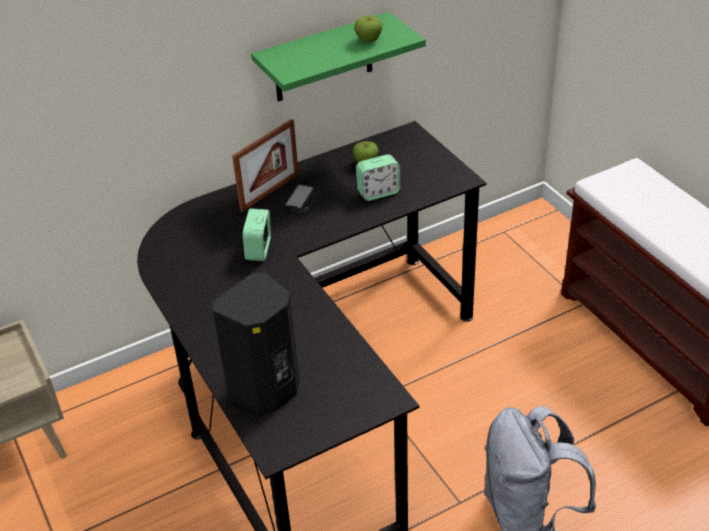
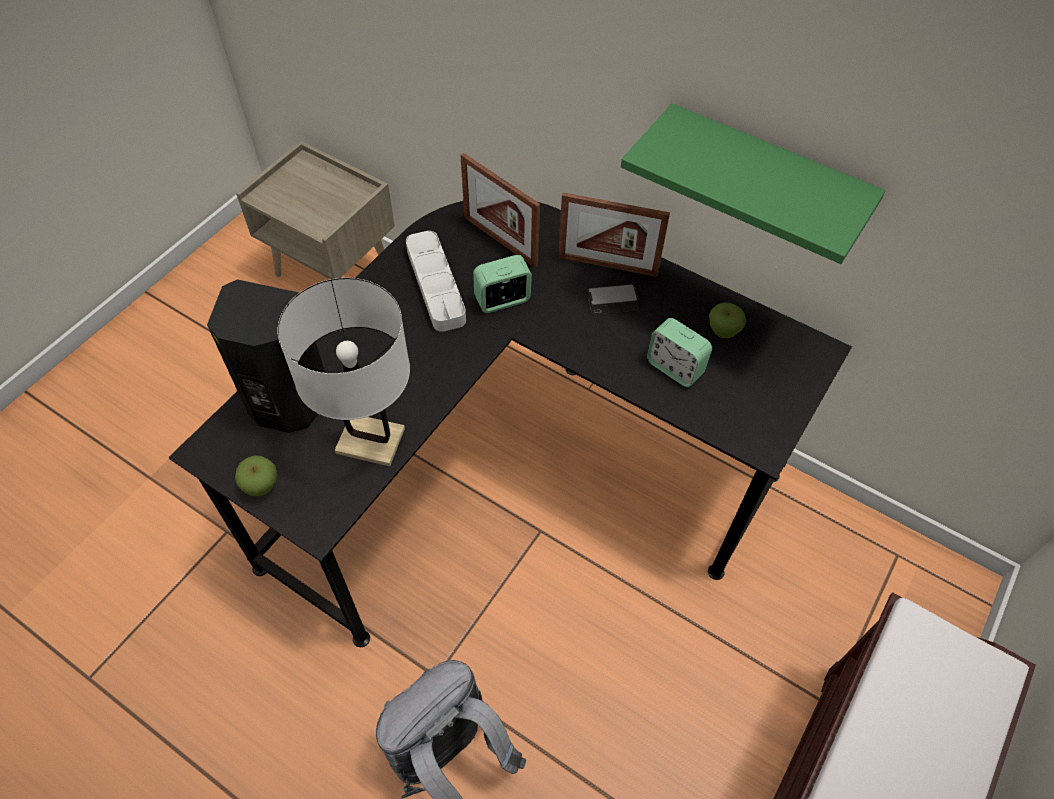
camera: 60 degrees right, 15 degrees up
apple [354,15,383,43] -> apple moved to [235,455,277,496]
none -> white table lamp [278,278,410,466]
none -> grey tray [406,231,466,332]
none -> picture frame [460,153,540,268]

